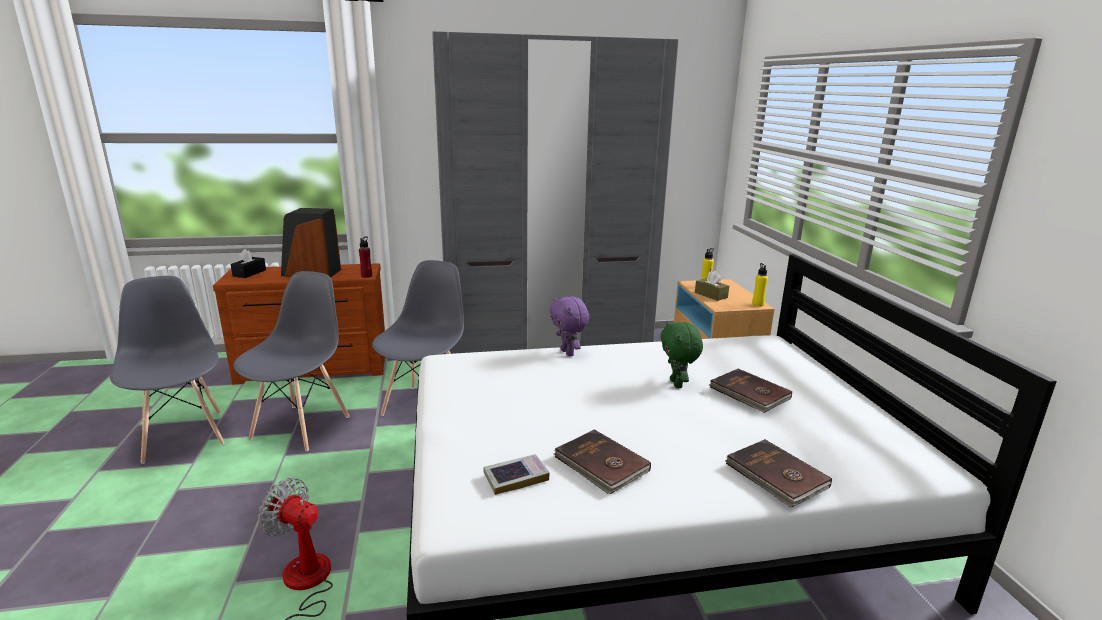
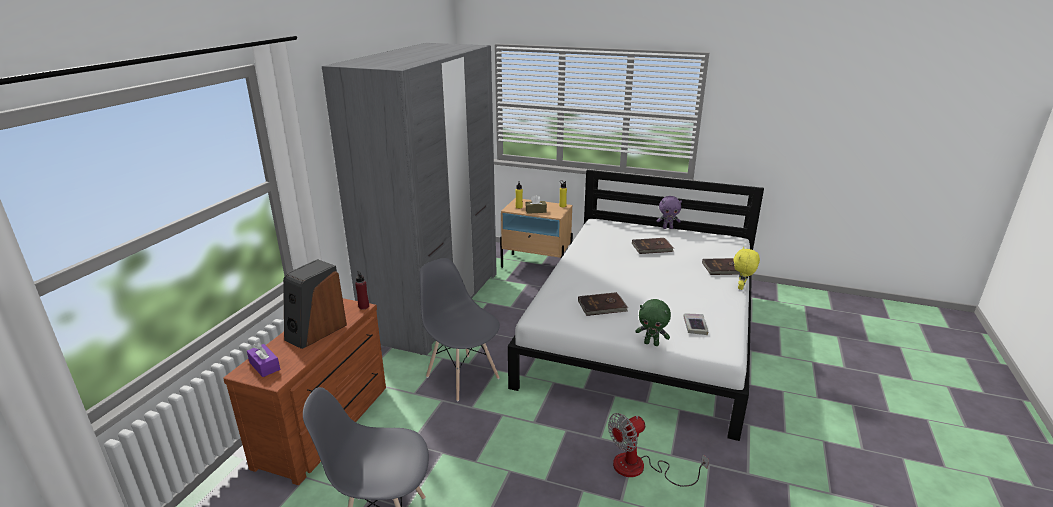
camera: 60 degrees left, 5 degrees up
black tissue box [231,249,266,278] -> purple tissue box [247,342,280,377]
grey chair [233,271,350,451] -> none
purple plush toy [550,296,589,356] -> purple plush toy moved to [657,196,682,229]
brown book [554,430,651,494] -> brown book moved to [578,292,628,316]
green plush toy [660,321,703,388] -> green plush toy moved to [635,299,671,346]
none -> yellow plush toy [733,247,760,290]

